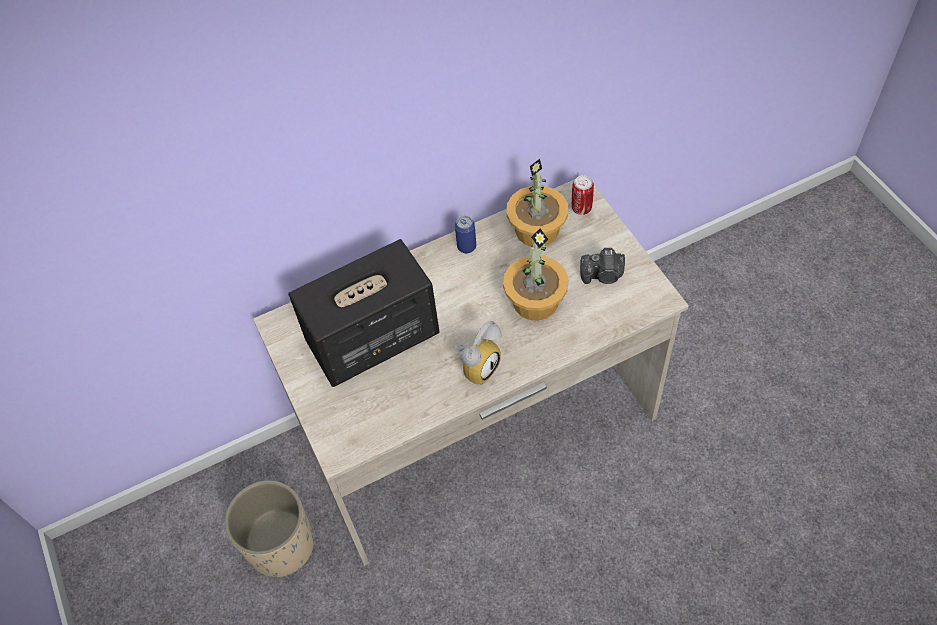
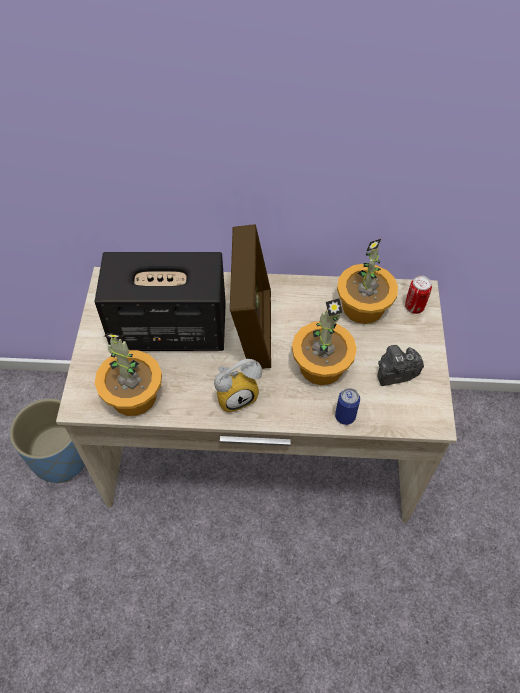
camera: 25 degrees right, 0 degrees up
beige planter [225,480,314,577] -> blue planter [10,398,85,483]
can [455,215,476,253] -> can moved to [335,388,360,425]
camera [580,248,625,284] -> camera turned 135 degrees clockwise [377,345,424,386]
none -> potted plant [95,333,162,416]
none -> picture frame [230,224,271,369]

